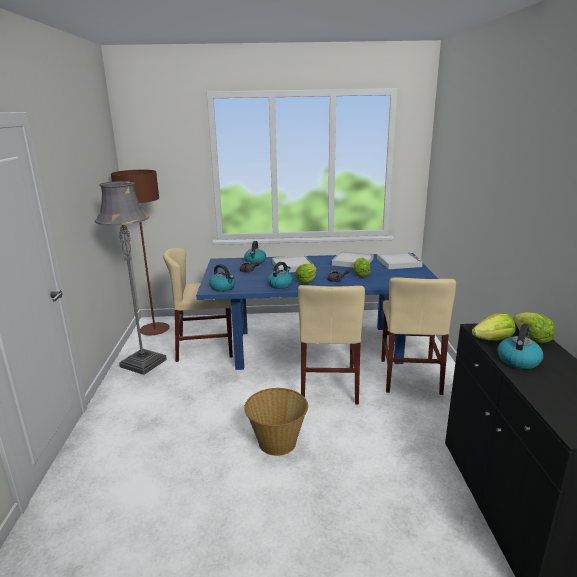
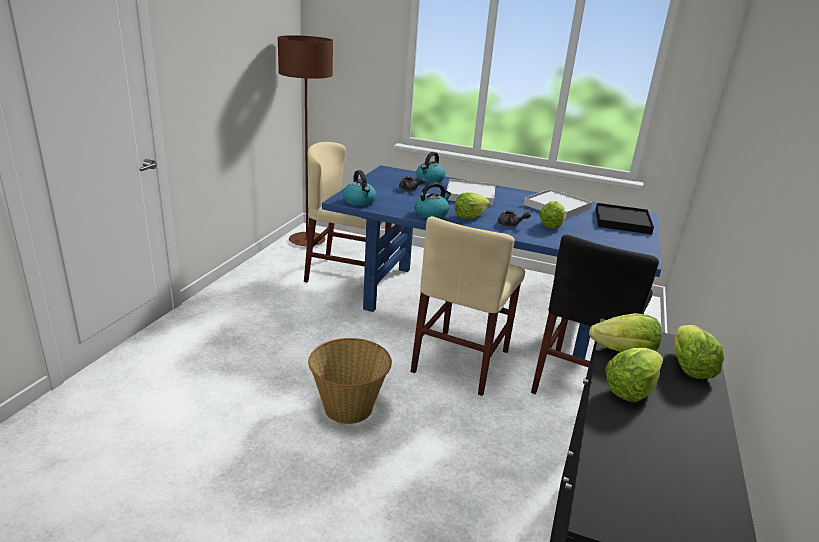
camera: 20 degrees right, 5 degrees up
grey floor lamp [95,181,167,375] -> none
white tray [377,252,423,269] -> black tray [596,203,654,234]
beige chair [381,277,456,395] -> black chair [531,235,659,394]
kettle [497,324,543,369] -> lettuce [605,348,663,402]

